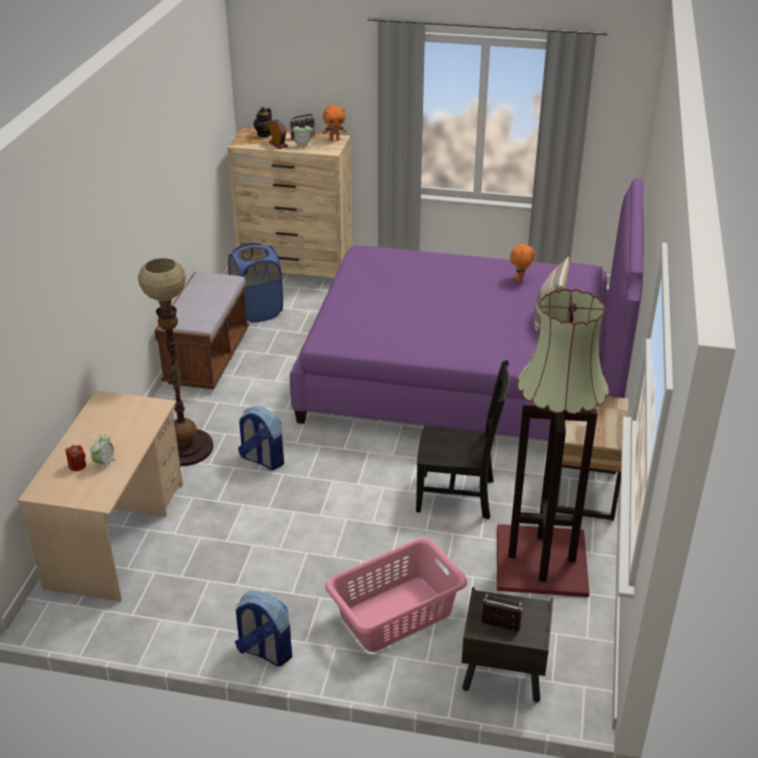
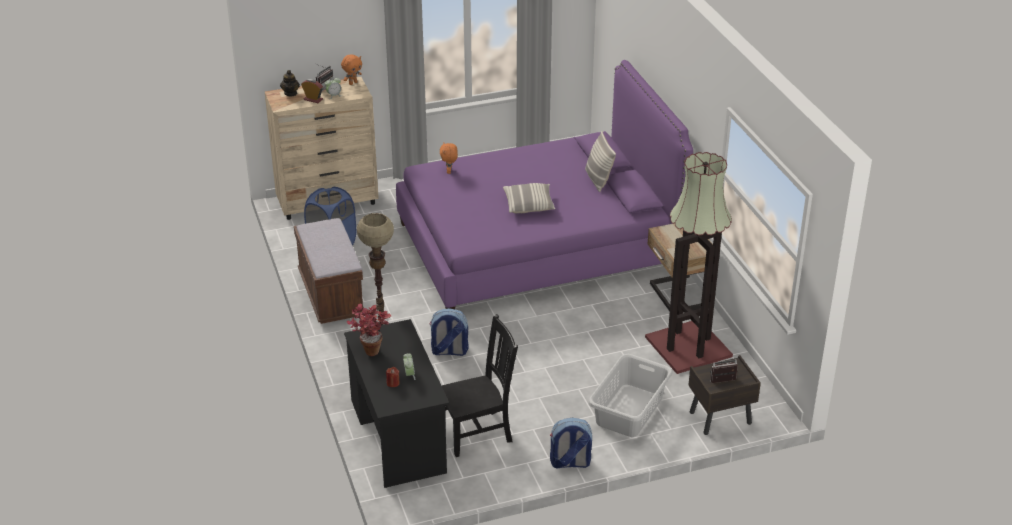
camera: 30 degrees left, 0 degrees up
beige desk [18,391,183,602] -> black desk [344,319,449,488]
pink laundry basket [325,538,467,652] -> grey laundry basket [588,354,672,437]
black chair [416,360,510,519] -> black chair moved to [442,314,518,457]
orange plush toy [510,242,535,282] -> orange plush toy moved to [440,143,458,174]
none -> potted plant [347,303,391,356]
none -> pillow [503,183,555,213]

